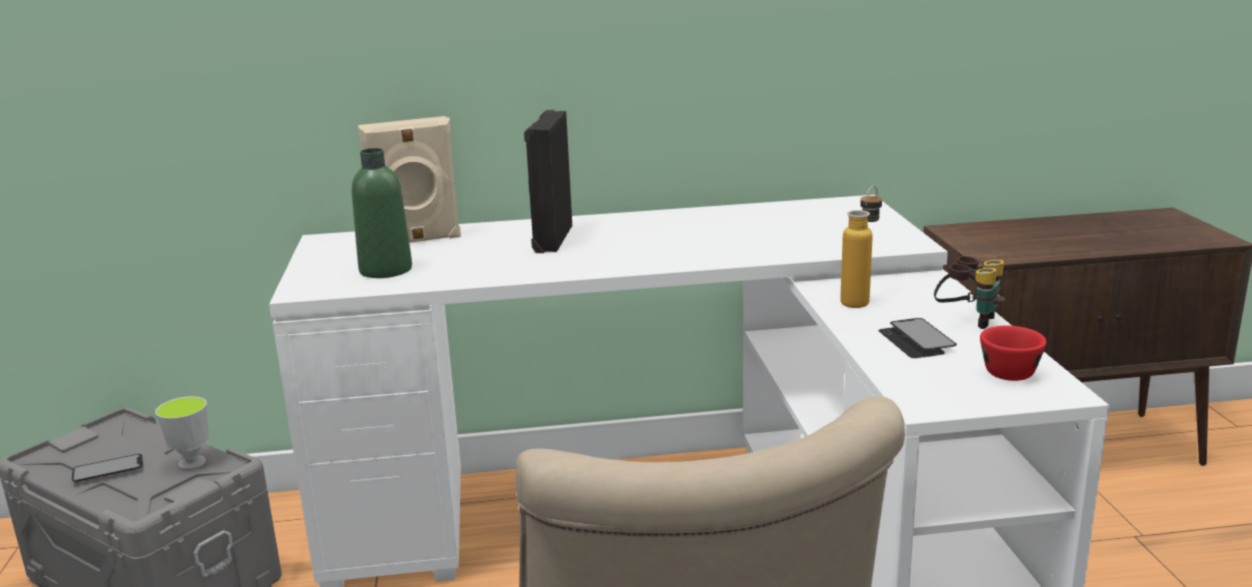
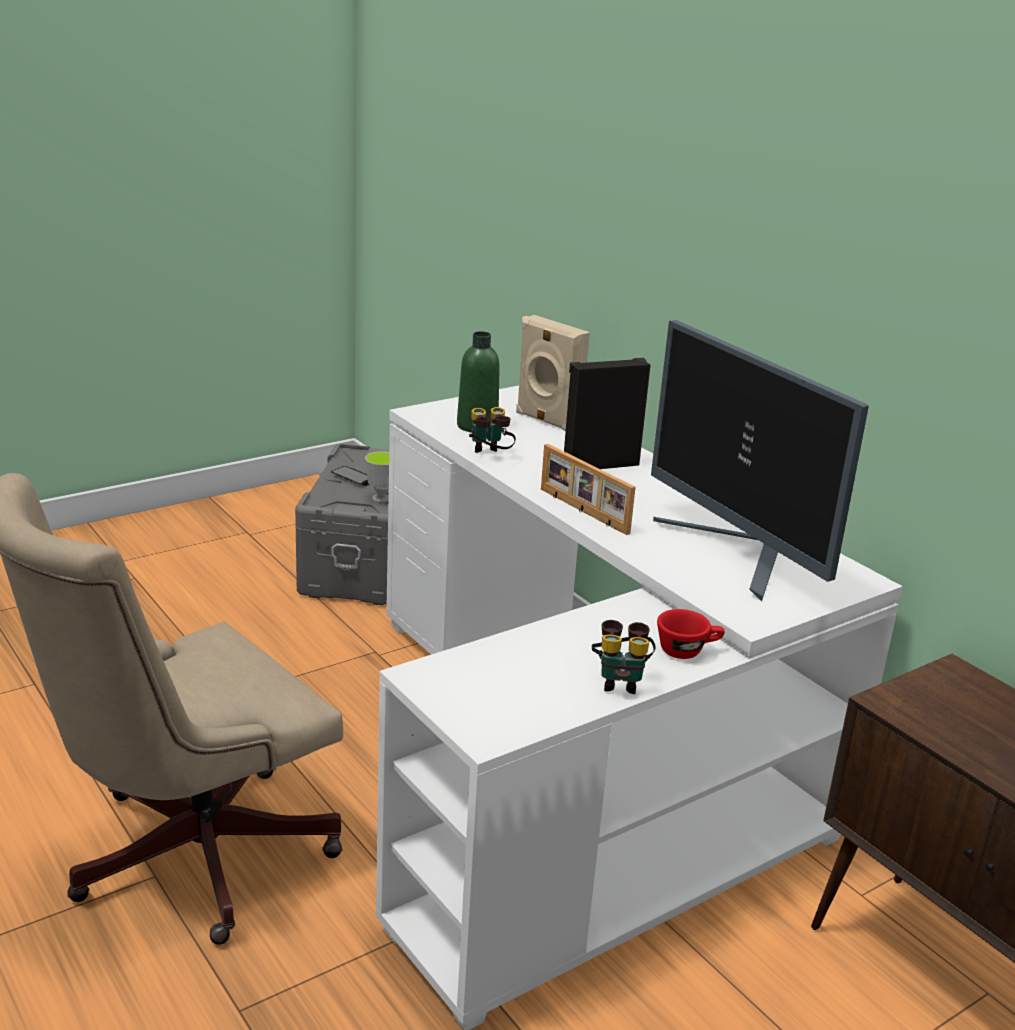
camera: 60 degrees right, 5 degrees up
bottle [840,186,882,308] -> none
phone [878,318,957,358] -> none
red cup [980,326,1047,381] -> red cup moved to [657,609,725,659]
none -> binoculars [469,407,516,453]
none -> picture frame [541,444,636,535]
none -> monitor [651,320,869,601]

